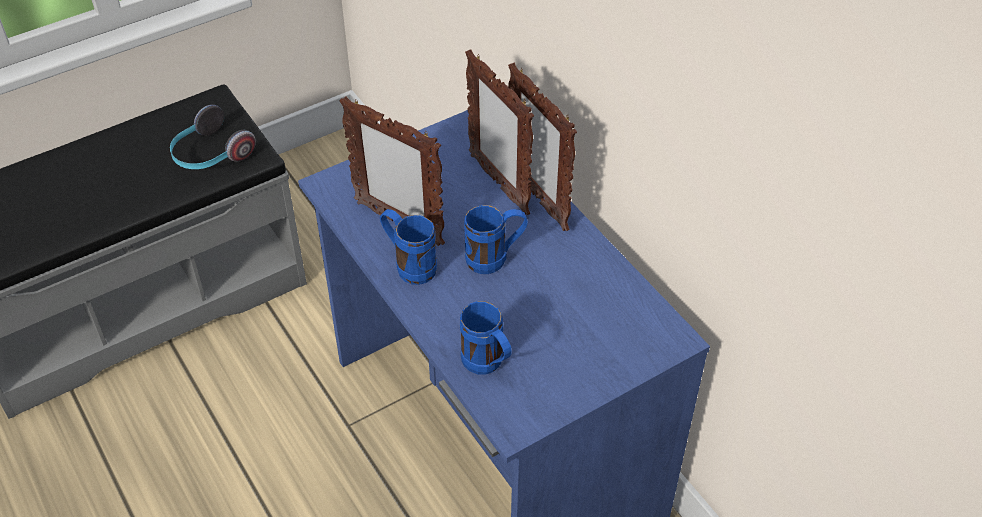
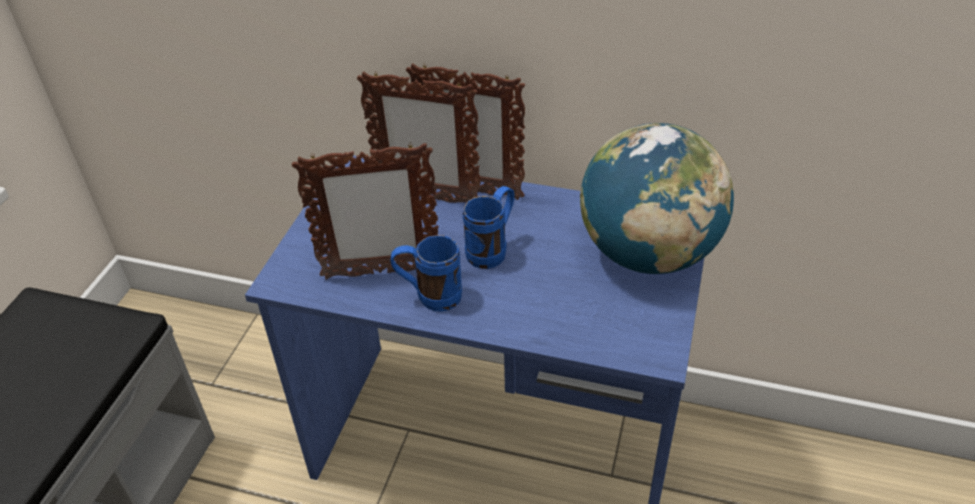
camera: 40 degrees left, 5 degrees down
headphones [170,105,256,169] -> none
blue mug [460,301,512,375] -> none
none -> globe [580,123,734,274]

